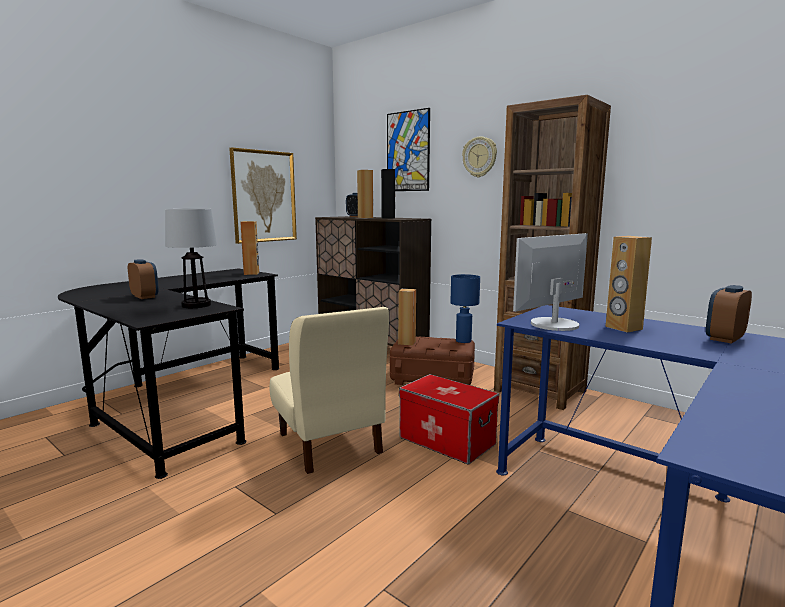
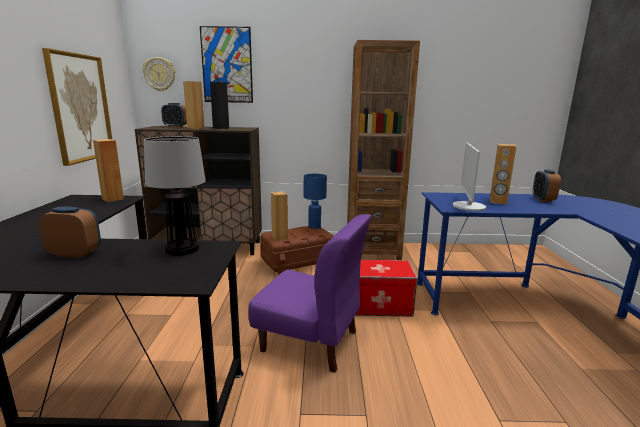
camera: 40 degrees left, 5 degrees up
beige chair [270,307,389,474] -> purple chair [249,214,372,373]
wall clock [462,137,497,177] -> wall clock moved to [143,57,175,91]

